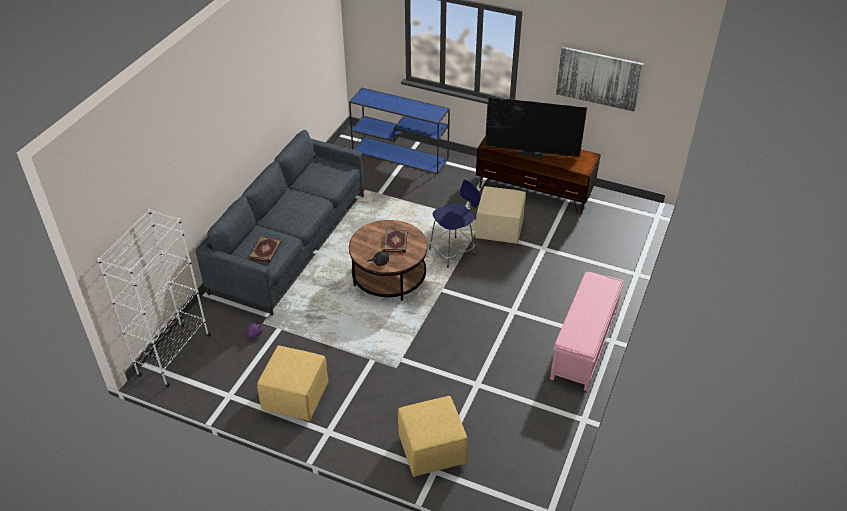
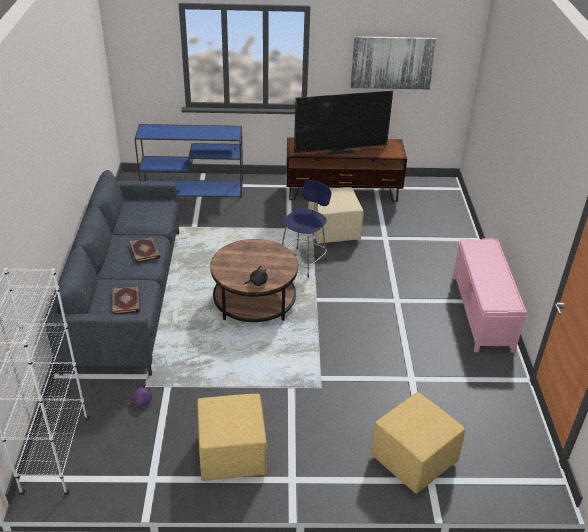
camera: 25 degrees left, 5 degrees down
book [384,229,407,253] -> book moved to [129,237,160,263]

